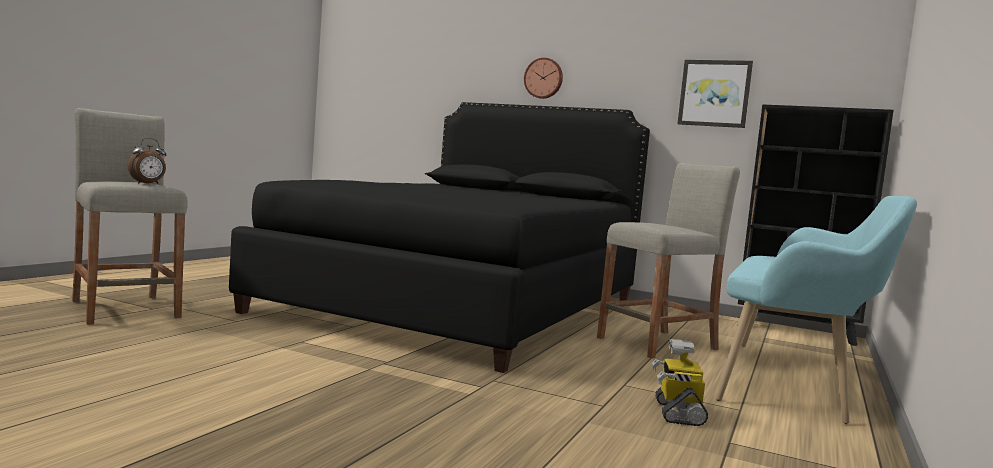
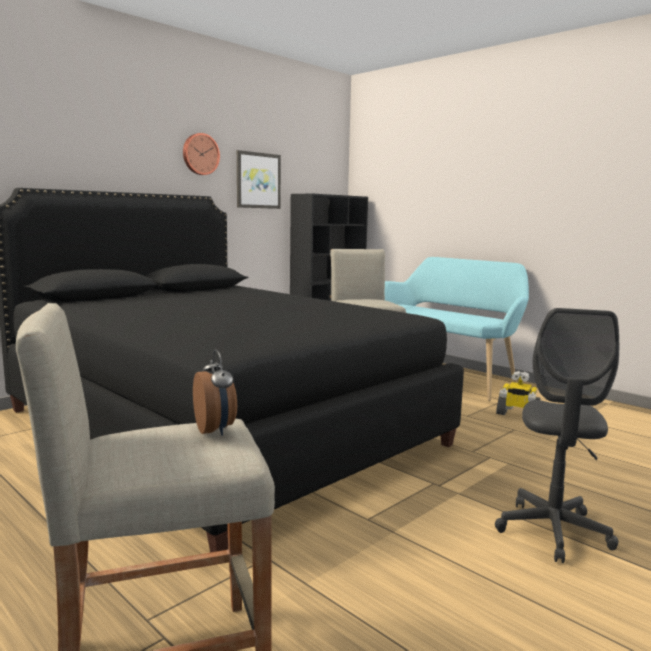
camera: 70 degrees left, 5 degrees up
wall clock [524,57,563,99] -> wall clock moved to [183,133,220,175]
none -> grey office chair [495,308,619,563]

